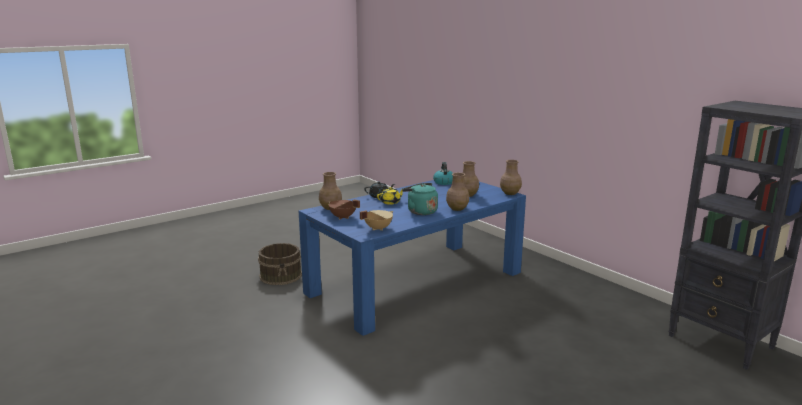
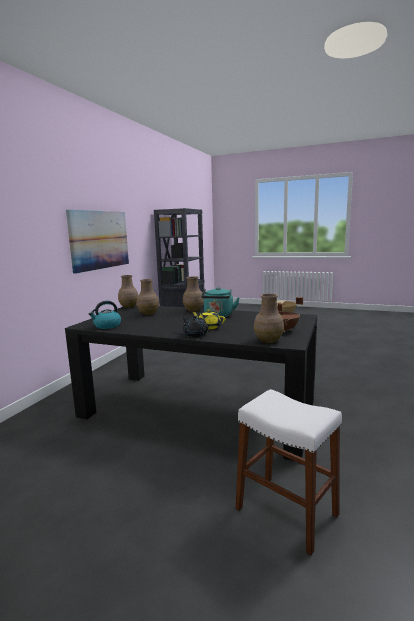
camera: 120 degrees left, 5 degrees down
brown bucket [258,243,302,285] -> white stool [236,389,342,555]
blue dining table [299,180,526,336] -> black dining table [65,305,317,461]
none -> picture [66,210,129,274]

